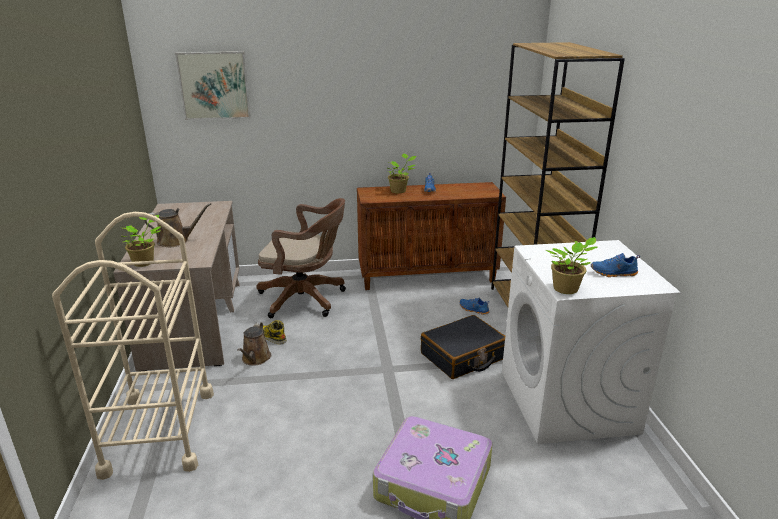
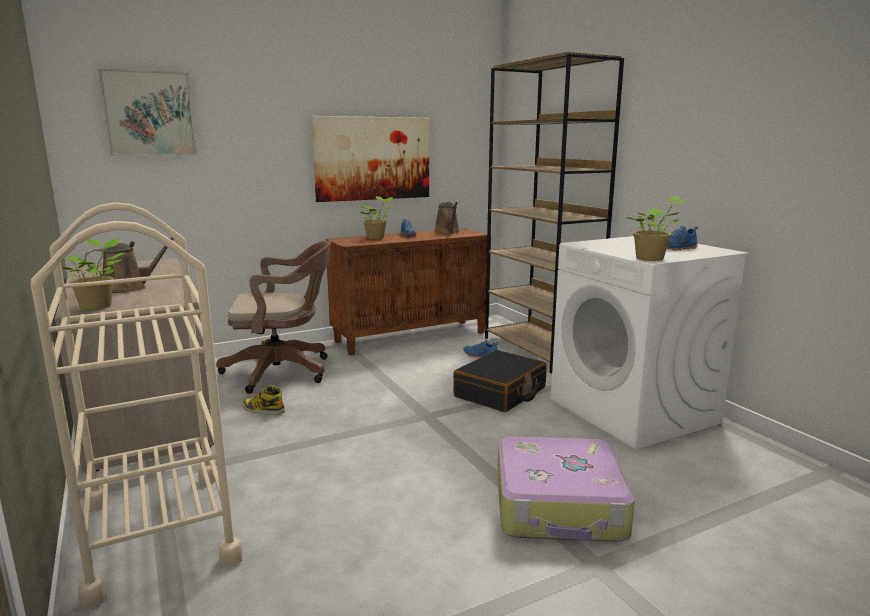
camera: 20 degrees left, 10 degrees down
brown watering can [237,322,271,366] -> brown watering can moved to [434,202,459,234]
none -> picture [311,116,429,202]

